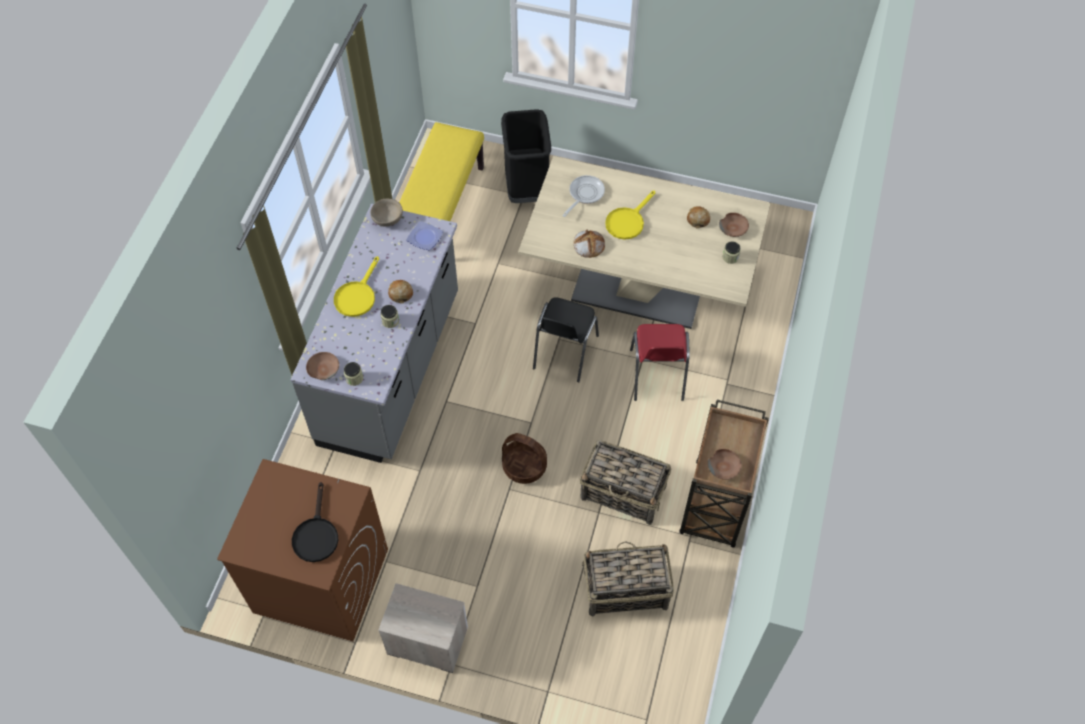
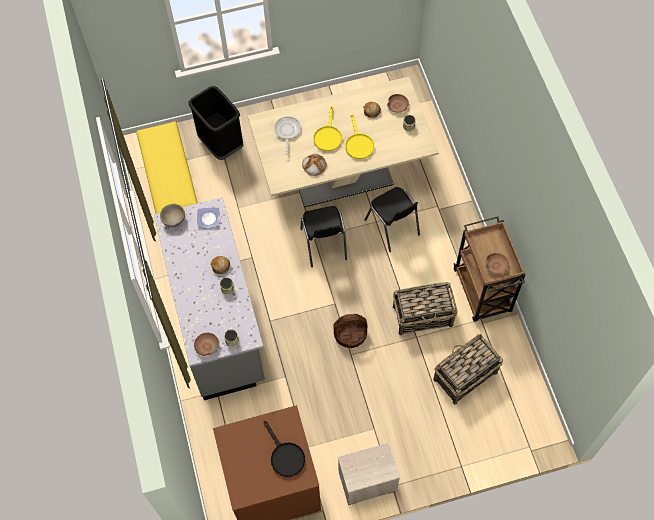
camera: 30 degrees left, 5 degrees up
yellow frying pan [334,256,379,317] -> yellow frying pan moved to [345,114,374,159]
red chair [630,324,690,401] -> black chair [365,187,420,252]

